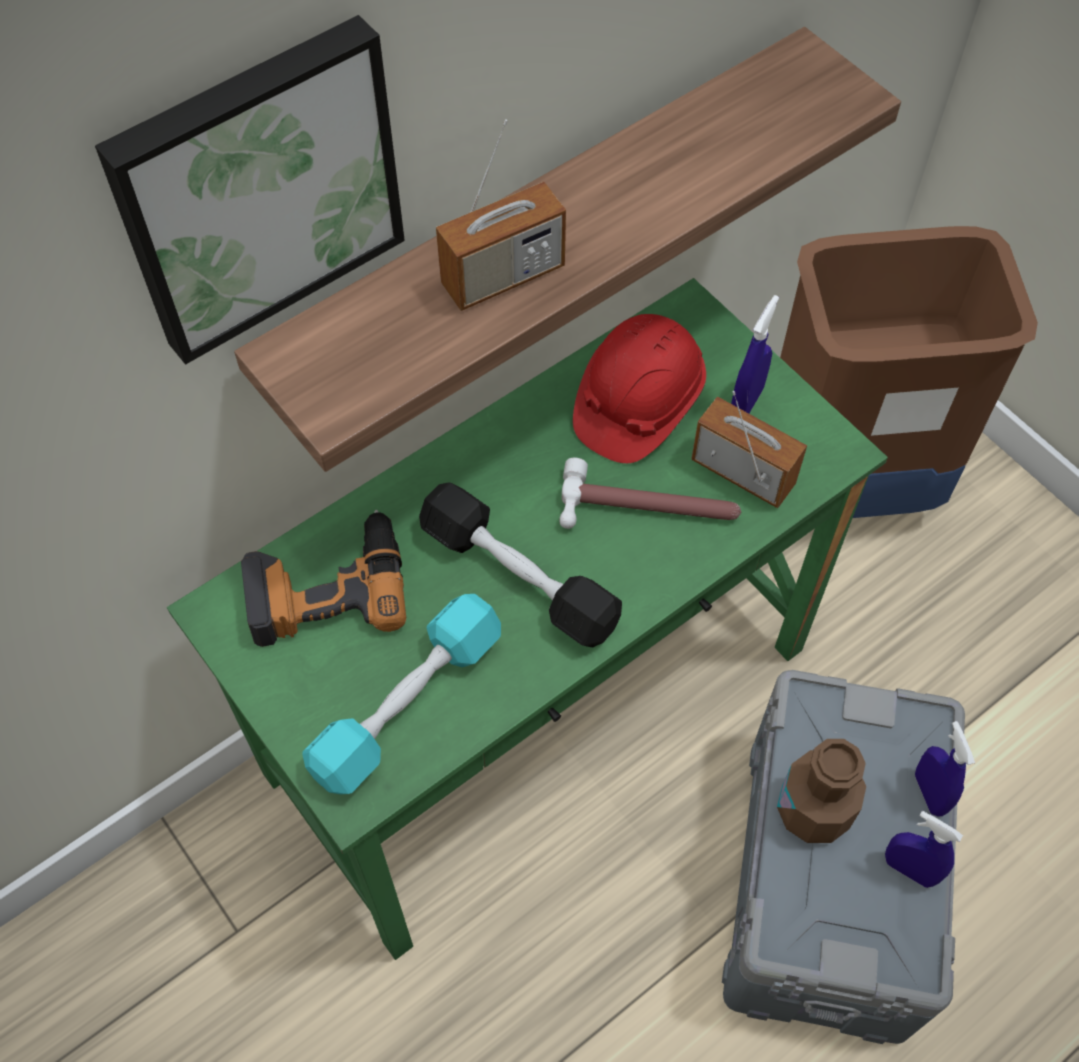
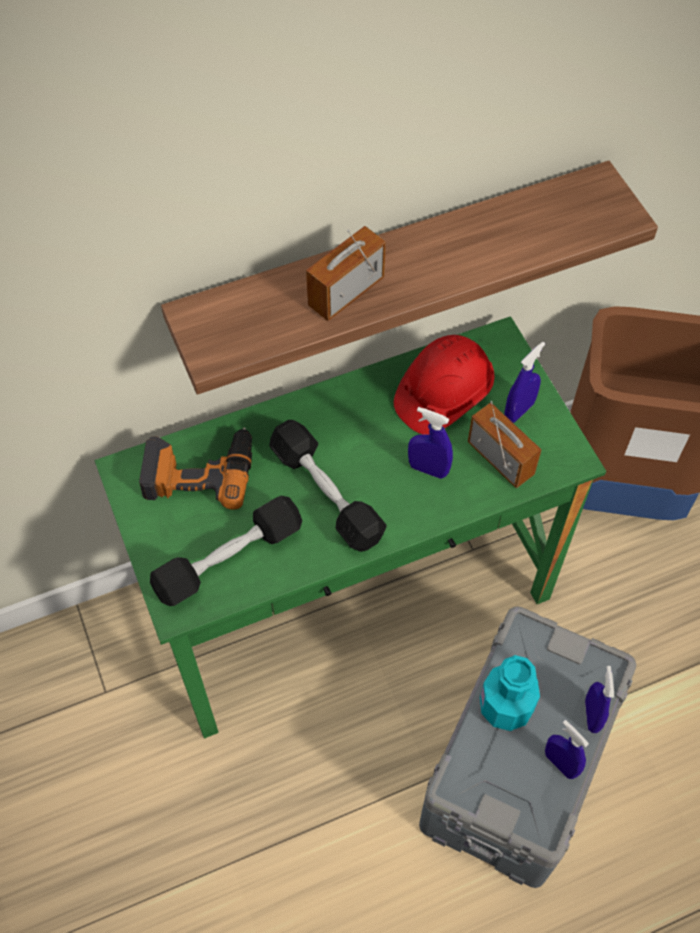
camera: 15 degrees right, 0 degrees up
picture [95,15,405,364] -> none
turquoise dumbbell [302,594,501,794] -> black dumbbell [150,496,303,606]
radio [436,119,566,311] -> radio turned 150 degrees clockwise [306,226,386,321]
hammer [559,458,741,529] -> blue spray bottle [408,407,453,479]
brown bottle [777,739,866,843] -> turquoise bottle [480,655,540,731]

